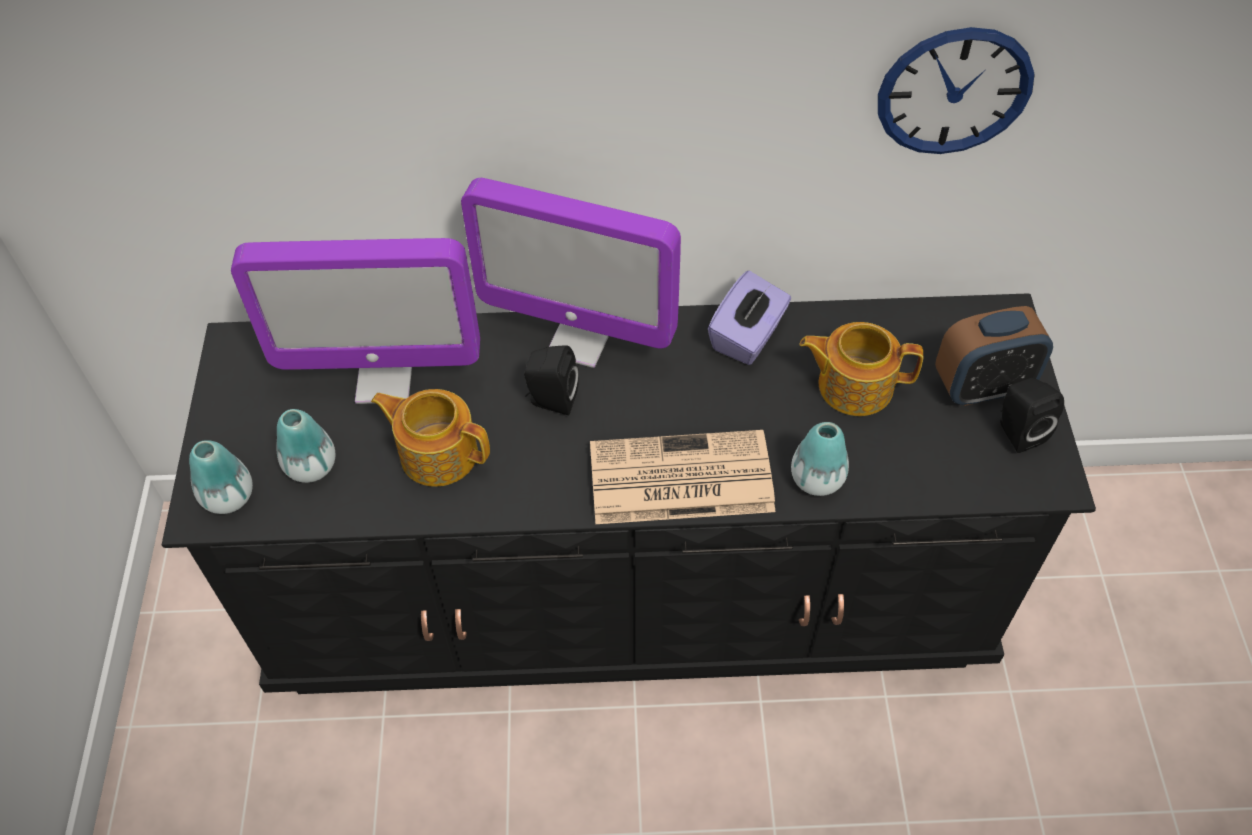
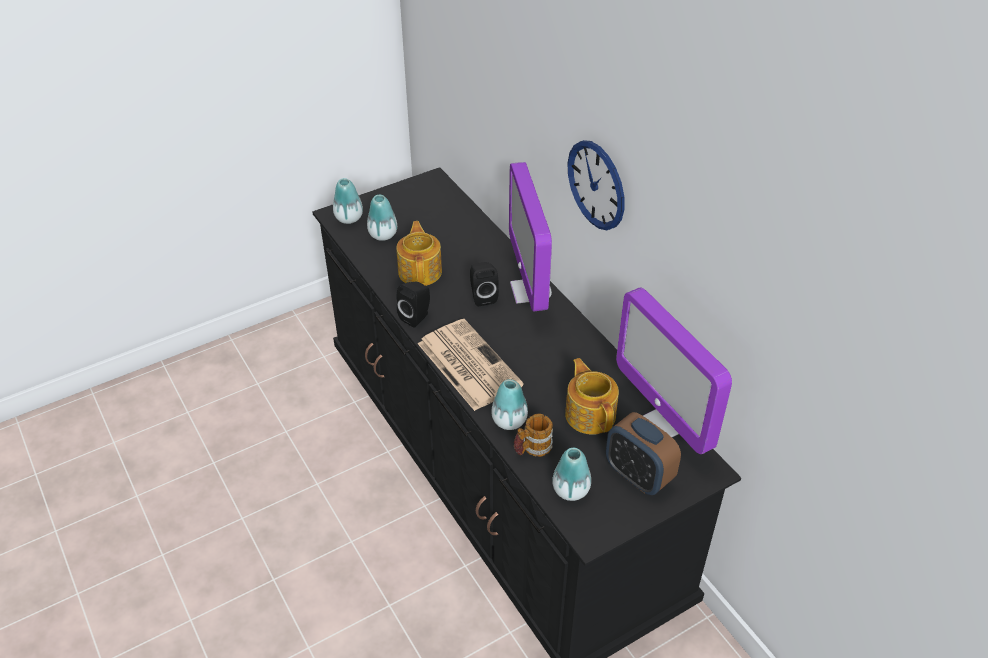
camera: 60 degrees right, 10 degrees down
monitor [231,238,480,404] -> monitor moved to [616,287,732,454]
purple tissue box [708,271,791,365] -> none
wall clock [878,27,1035,154] -> wall clock moved to [567,140,624,230]
black speaker [1000,378,1064,453] -> black speaker moved to [396,282,430,328]
none -> mug [514,414,553,457]
none -> vase [552,448,591,501]

